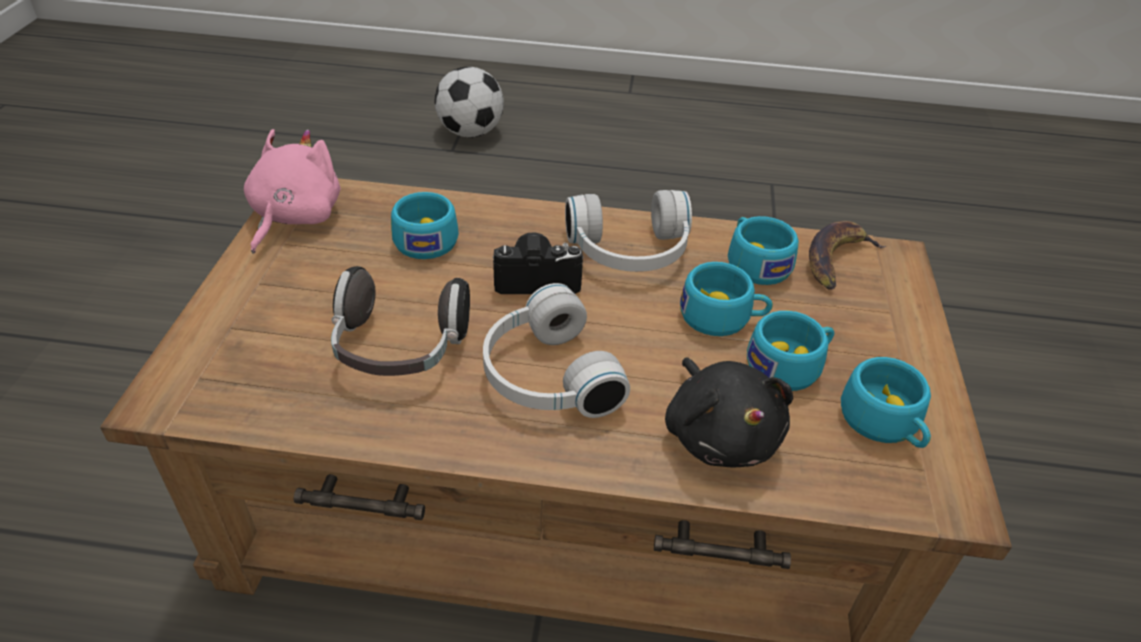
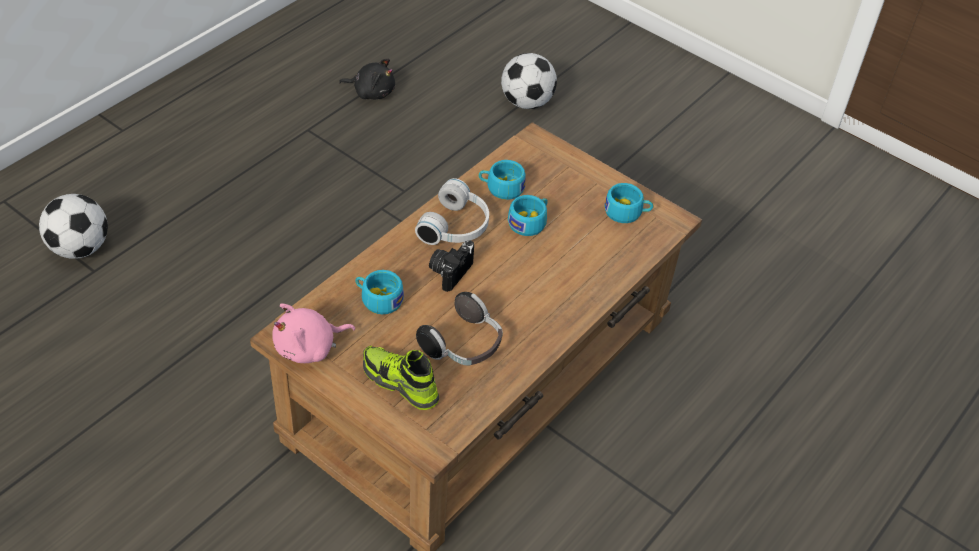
camera: 60 degrees left, 5 degrees up
pink plush toy [244,129,341,254] -> pink plush toy turned 75 degrees counterclockwise [272,303,355,363]
white headphones [483,283,630,418] -> none
black plush toy [665,358,793,468] -> black plush toy moved to [339,59,395,99]
turquoise cup [747,311,834,391] -> none
banana [809,221,886,290] -> none
none -> shoe [363,345,439,410]
none -> football [501,53,557,109]

